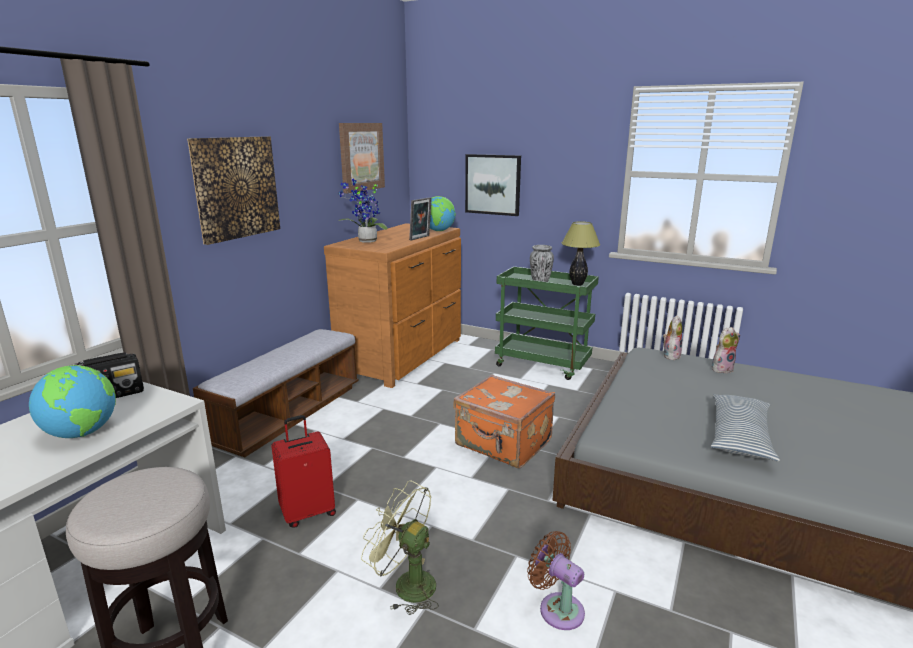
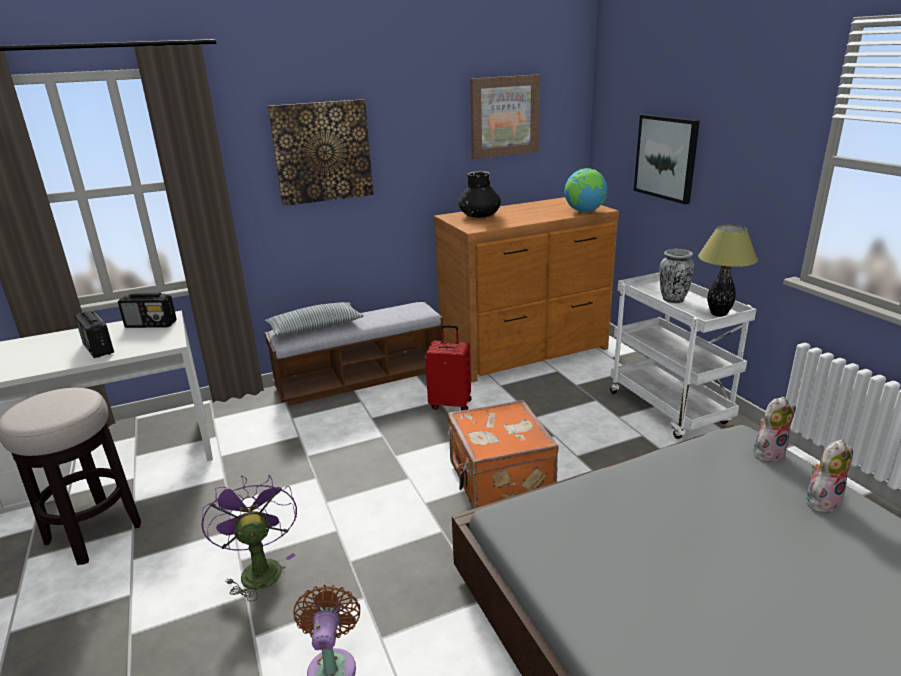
camera: 40 degrees right, 5 degrees up
globe [29,365,116,438] -> radio [74,311,114,358]
red suitcase [271,415,336,528] -> red suitcase moved to [425,325,472,410]
potted plant [338,179,388,243] -> black vase [458,171,501,218]
green fan [361,480,439,615] -> purple fan [201,475,297,602]
picture frame [409,197,432,240] -> none
green cart [495,266,599,380] -> white cart [610,273,757,439]
pillow [711,394,780,461] -> pillow moved to [265,302,364,336]
plush toy [712,327,740,373] -> plush toy turned 45 degrees counterclockwise [806,440,853,513]

